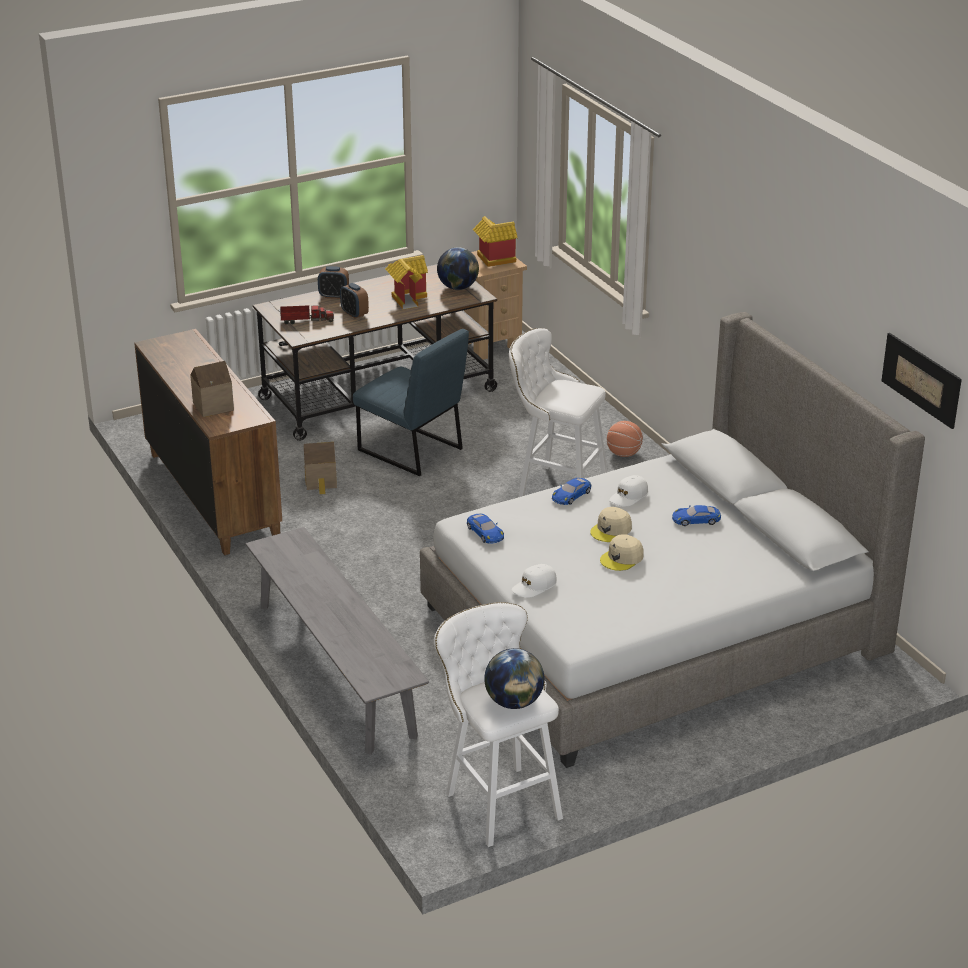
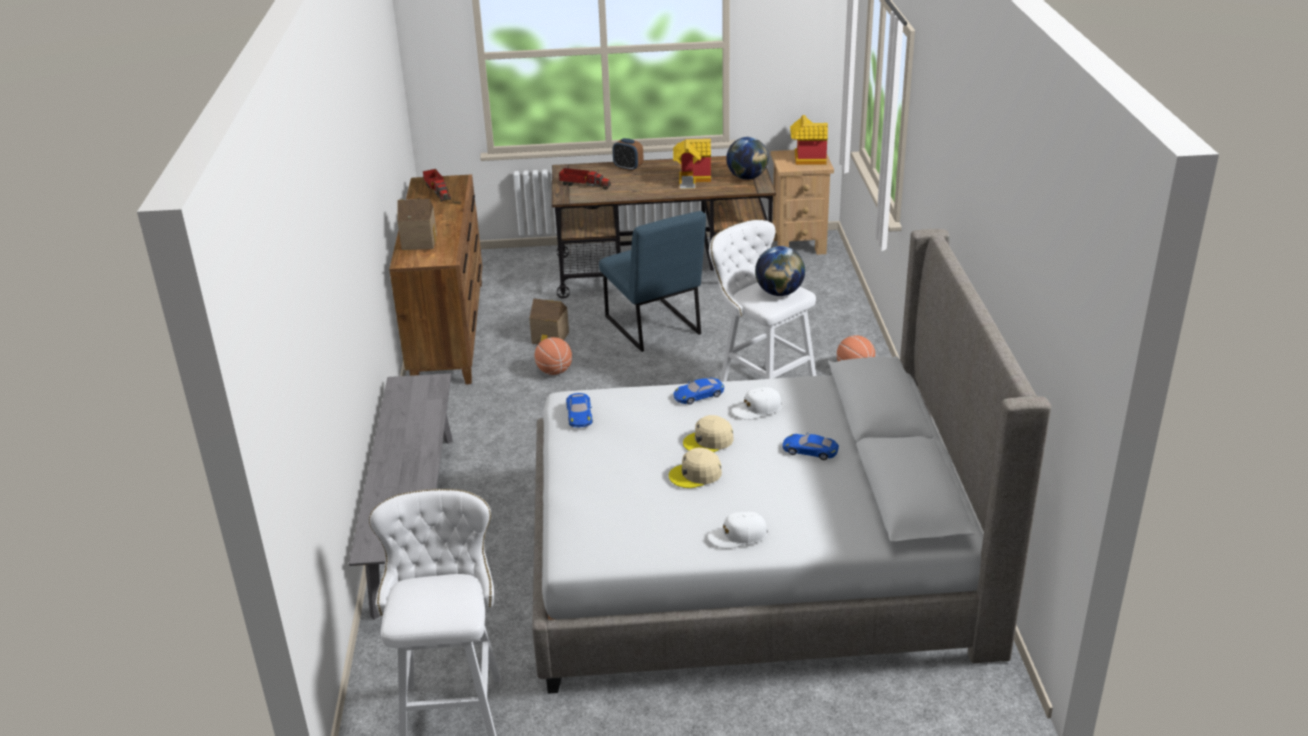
camera: 25 degrees right, 0 degrees up
alarm clock [340,283,369,319] -> none
globe [484,648,545,709] -> globe moved to [755,246,805,296]
white cap [511,564,557,598] -> white cap moved to [707,512,768,549]
picture [881,333,962,429] -> none
none -> toy truck [423,169,451,202]
none -> basketball [535,337,572,375]

